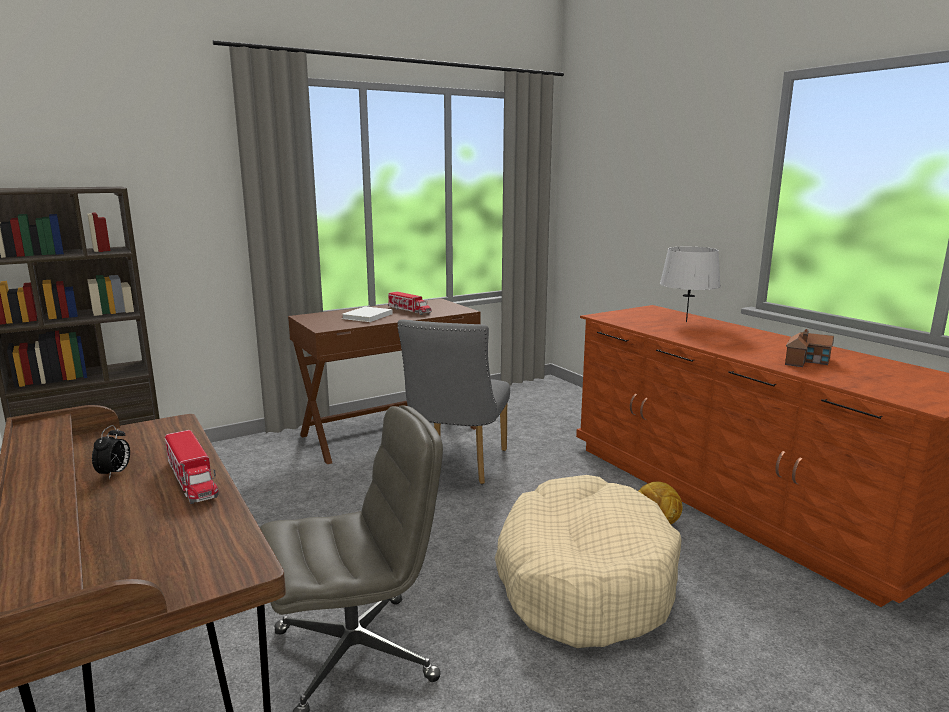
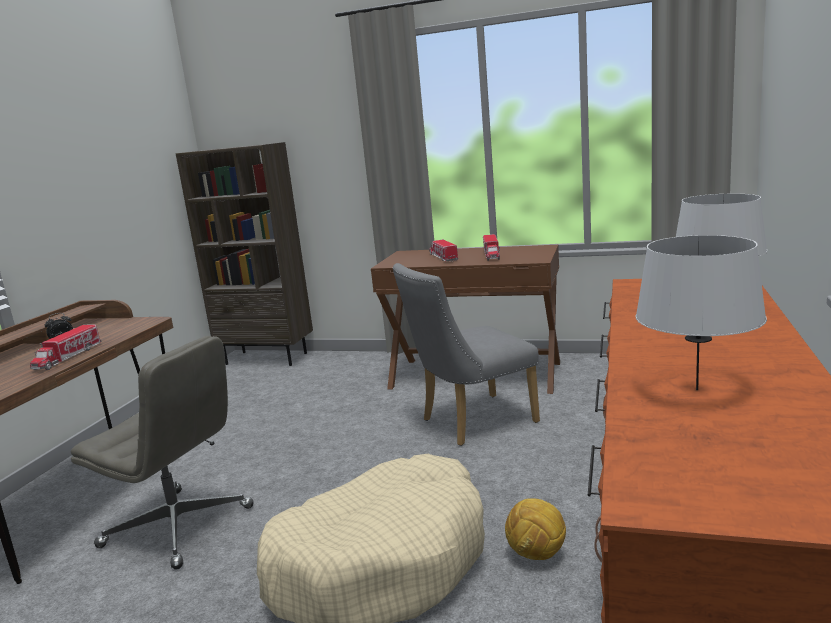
camera: 50 degrees right, 0 degrees up
white book [341,307,393,322] -> toy truck [429,239,458,262]
toy house [785,329,834,367] -> grey table lamp [635,235,767,390]

